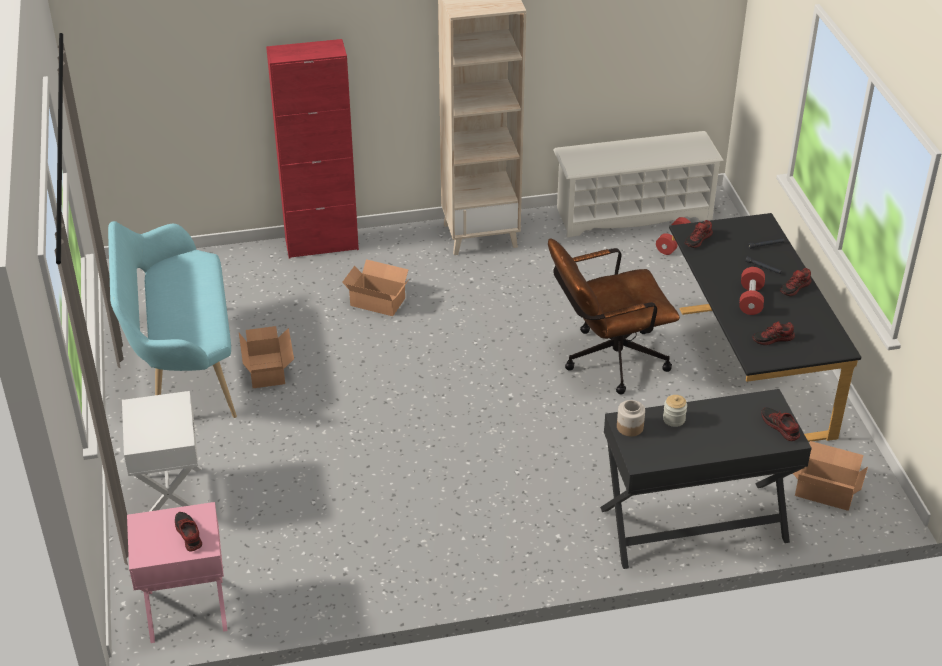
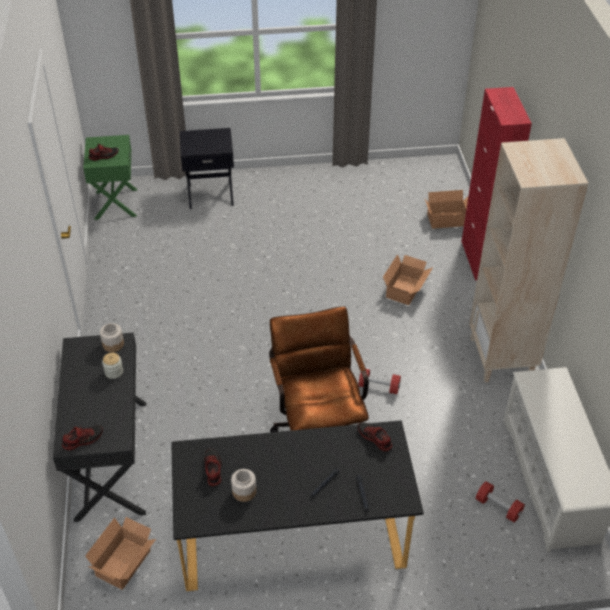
camera: 95 degrees right, 5 degrees up
turquoise bench [108,221,237,418] -> none
white nightstand [122,391,202,511] -> black nightstand [180,128,234,209]
pink nightstand [127,502,227,643] -> green nightstand [83,135,137,220]
cardboard box [239,326,294,388] -> cardboard box moved to [425,190,468,229]
red dumbbell [739,267,765,315] -> red dumbbell moved to [358,369,401,394]
shoe [780,268,812,296] -> none
none -> jar [231,469,256,502]

